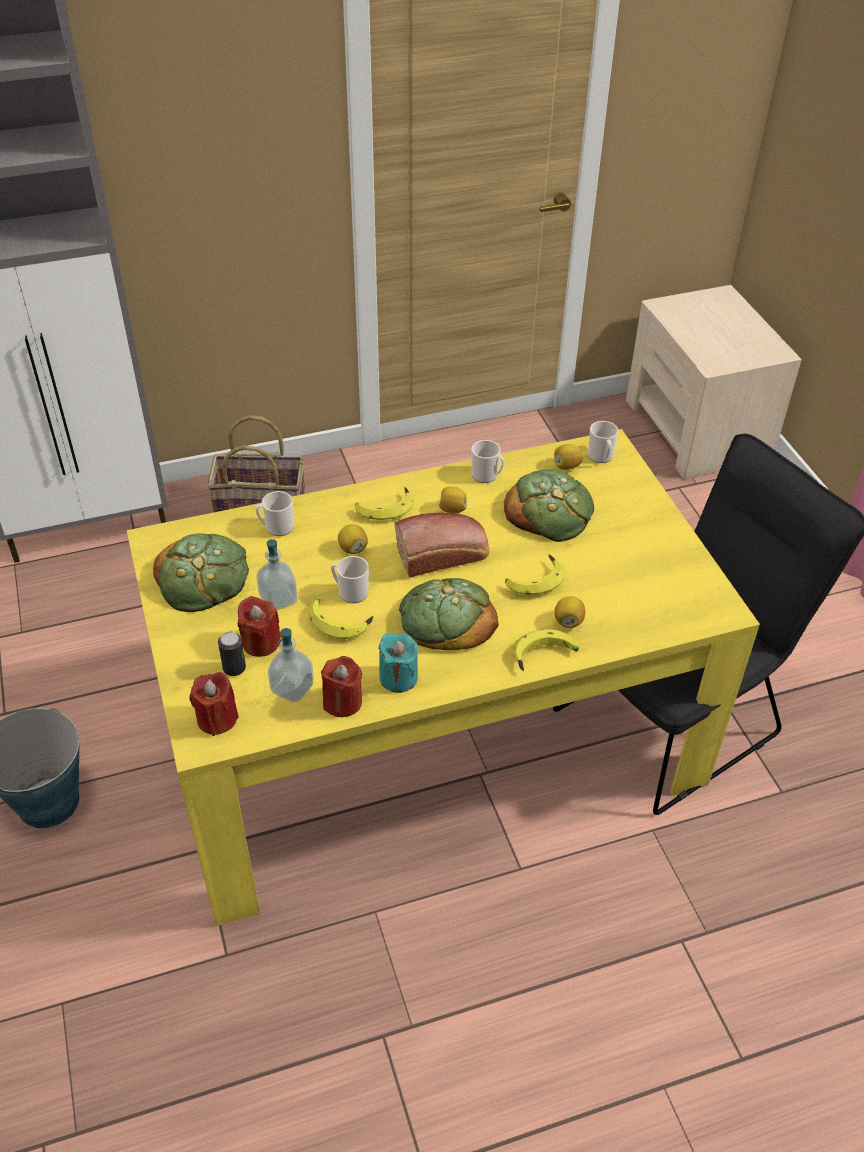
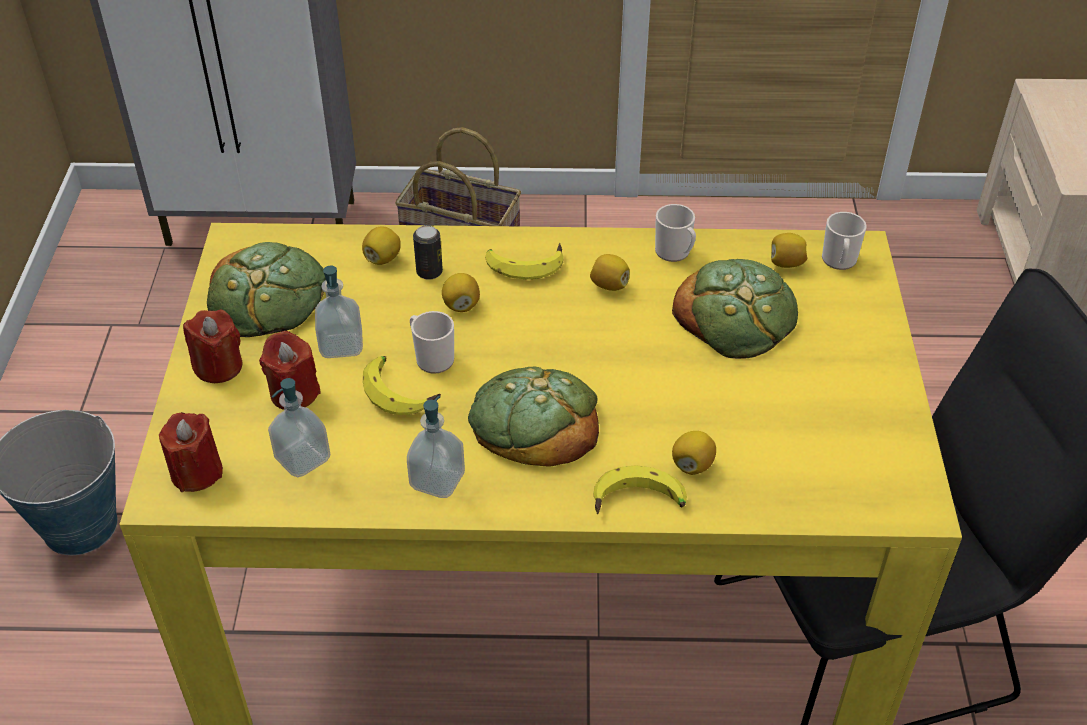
camera: 20 degrees right, 0 degrees up
can [218,632,246,676] -> can moved to [413,225,443,280]
mug [255,491,294,536] -> lemon [362,227,401,265]
red candle [321,656,362,717] -> red candle moved to [183,309,243,383]
turquoise candle [378,633,418,693] -> soap dispenser [407,396,465,498]
bread [395,513,489,578] -> none
banana [505,554,565,595] -> none

